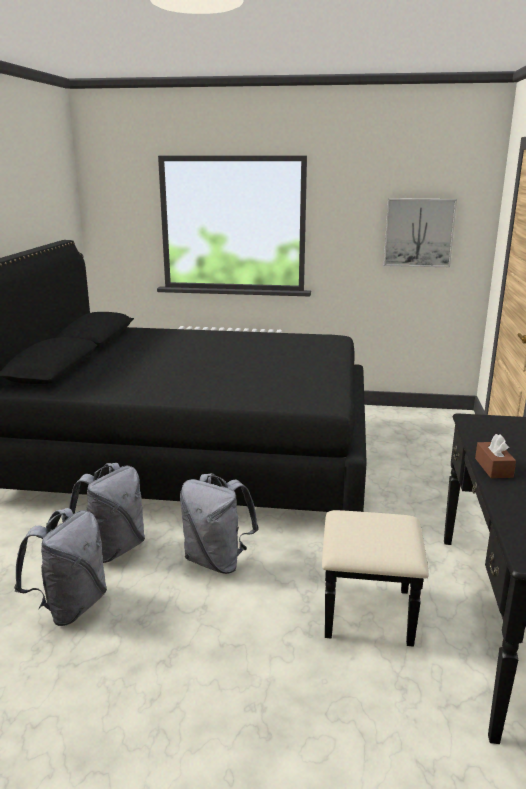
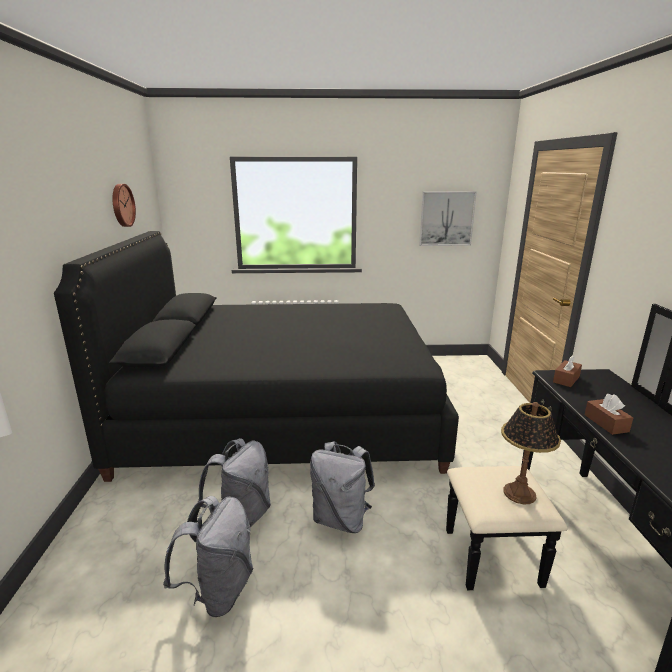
camera: 10 degrees left, 0 degrees up
none -> wall clock [113,184,136,227]
none -> table lamp [501,402,561,504]
none -> brown tissue box [553,355,582,387]

